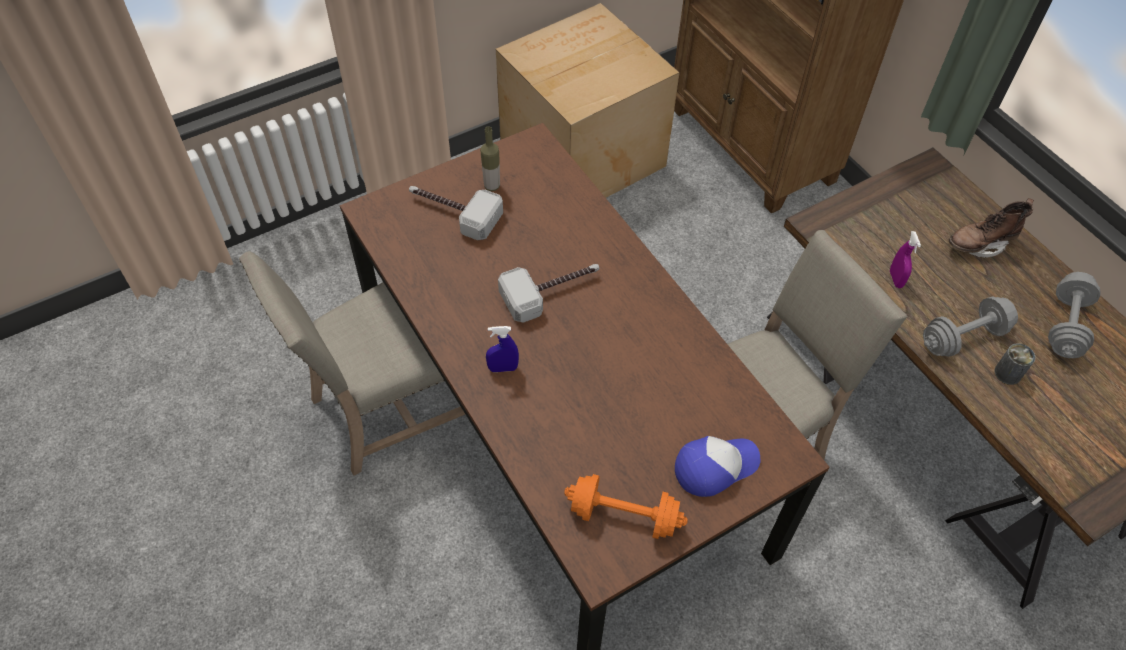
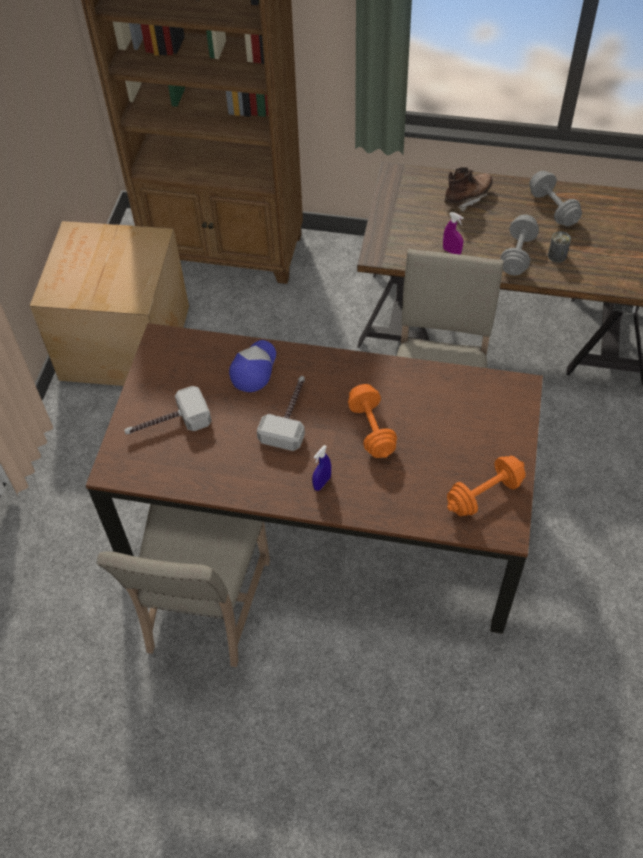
camera: 45 degrees left, 0 degrees up
bottle [480,126,500,191] -> none
cap [675,436,760,497] -> cap moved to [229,340,276,392]
brown boot [949,198,1034,258] -> brown boot turned 150 degrees counterclockwise [444,167,493,212]
none -> orange dumbbell [348,384,397,458]

